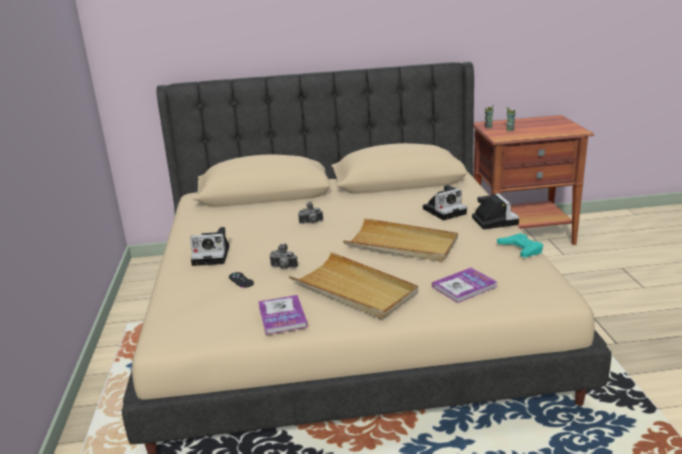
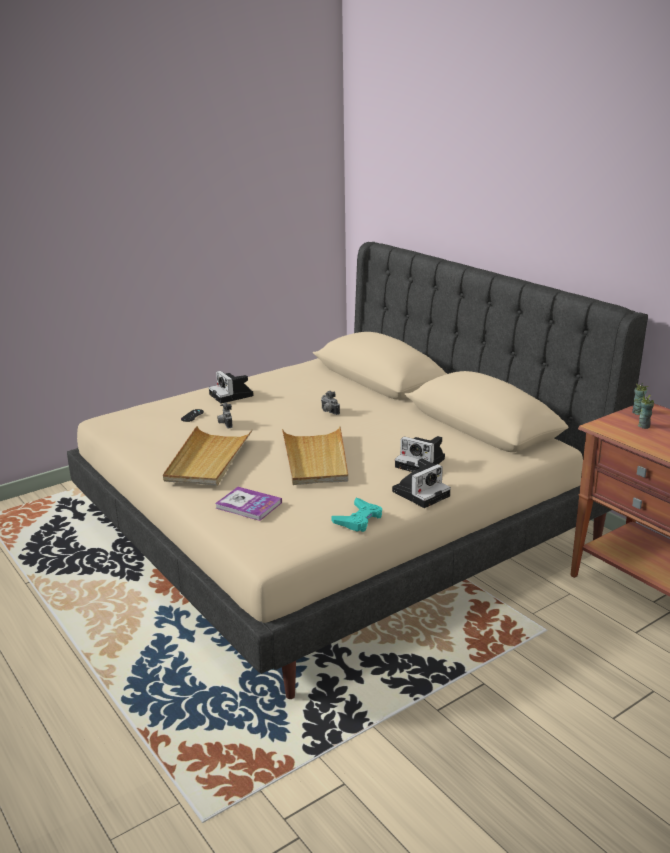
camera: 60 degrees right, 0 degrees up
book [258,295,308,335] -> none

